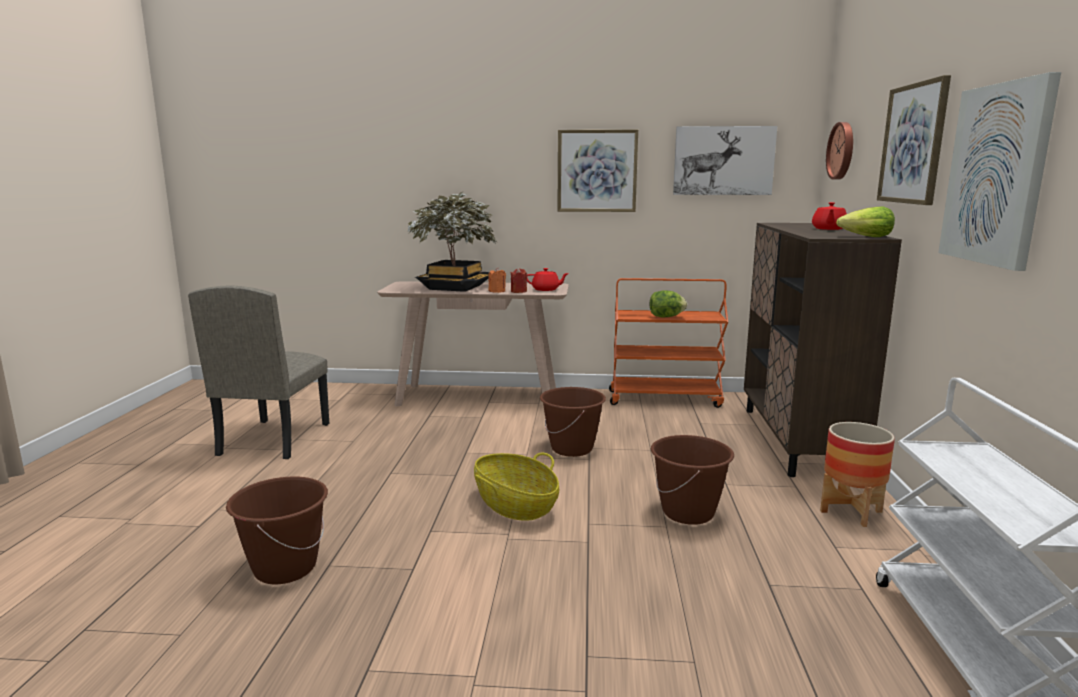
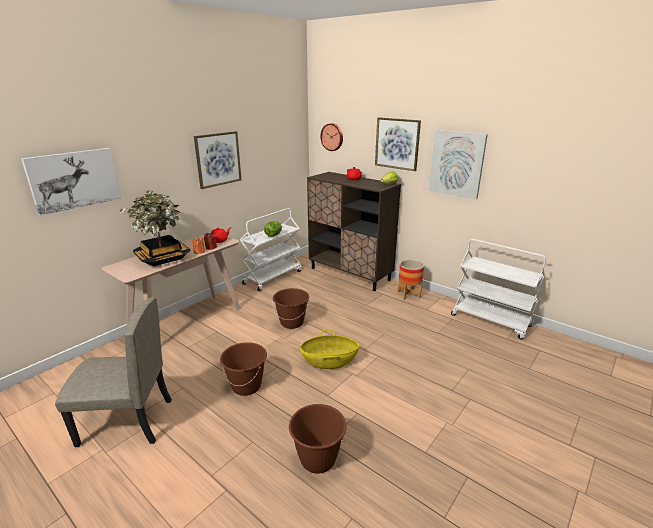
camera: 55 degrees left, 10 degrees up
beige chair [188,285,329,459] -> beige chair turned 45 degrees counterclockwise [55,297,172,447]
orange cart [609,278,728,408] -> white cart [240,208,302,292]
brown bucket [651,435,734,525] -> brown bucket moved to [220,342,267,396]
picture [673,126,777,195] -> picture moved to [21,148,121,215]

